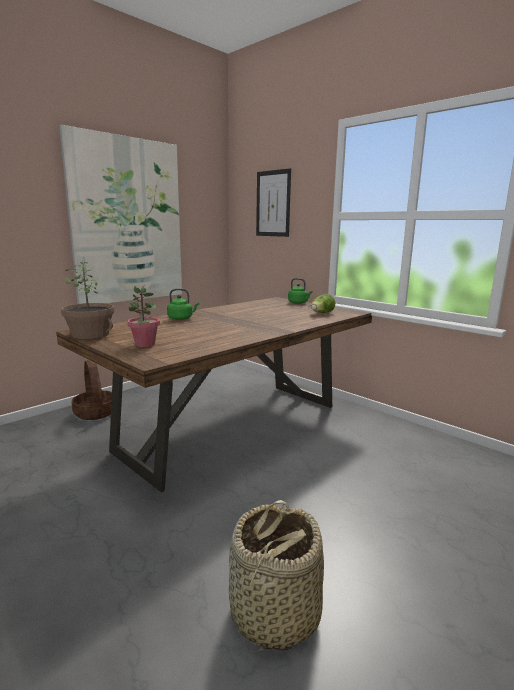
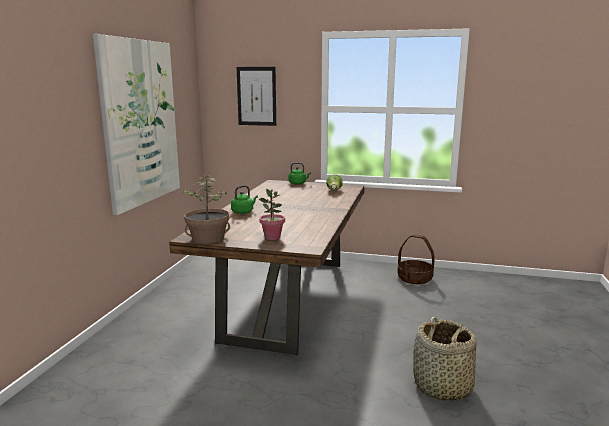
camera: 30 degrees left, 0 degrees up
basket [71,360,112,420] -> basket moved to [397,234,435,284]

